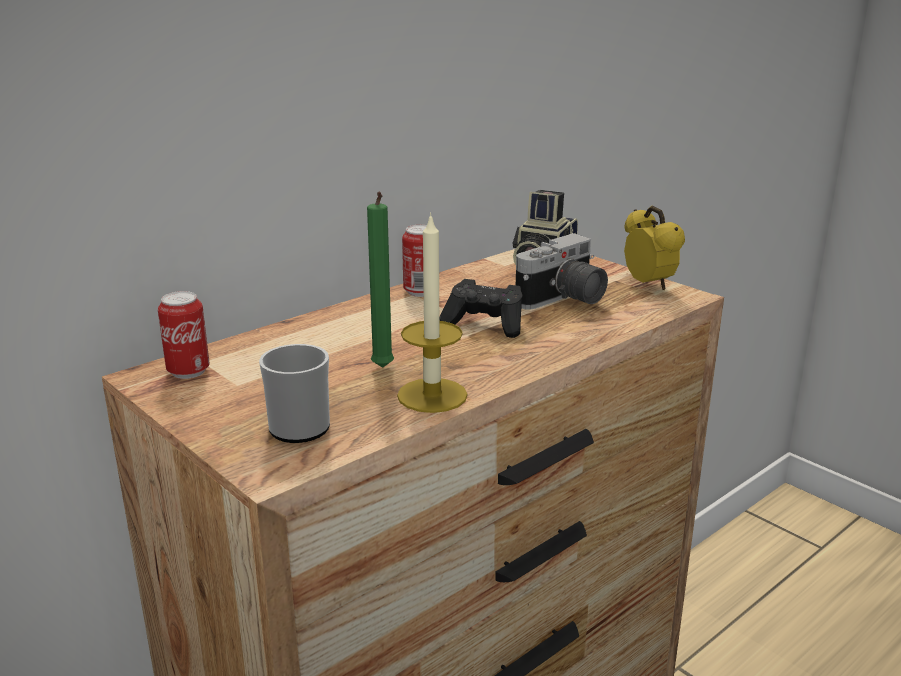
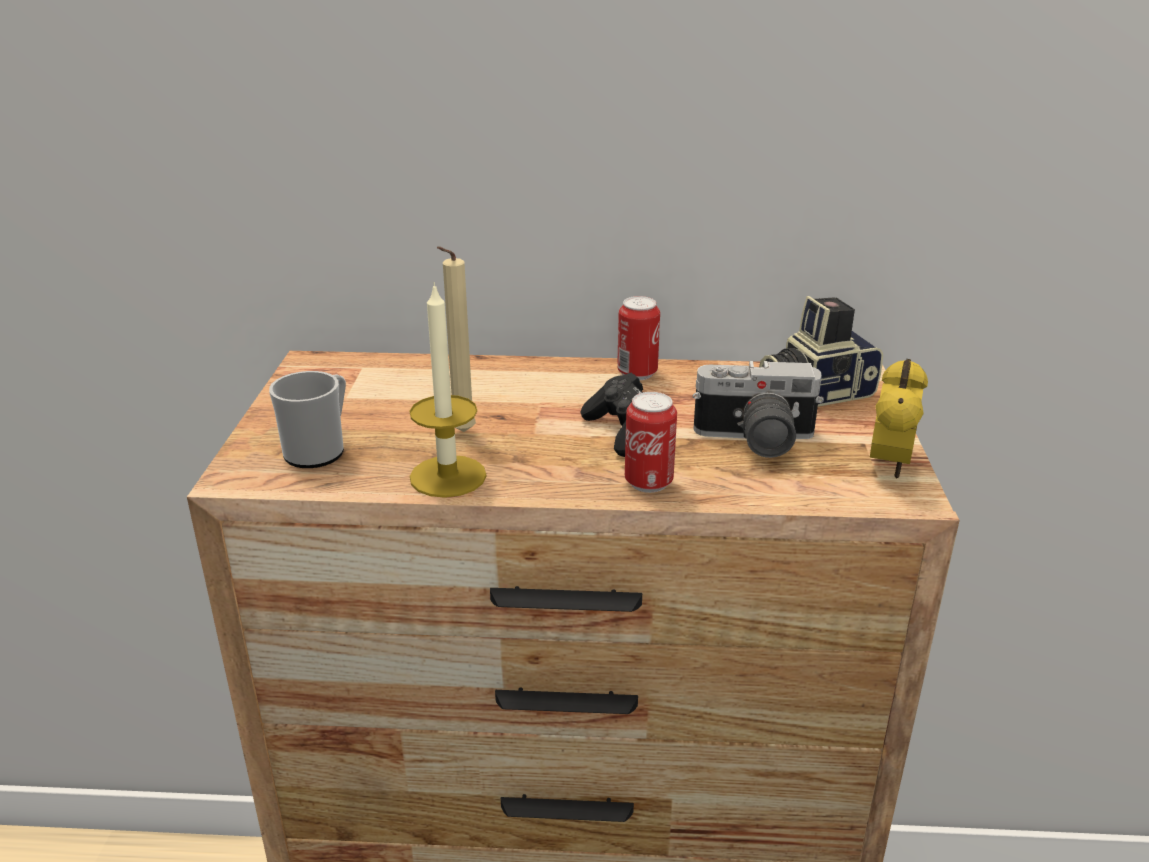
camera: 45 degrees right, 5 degrees up
can [158,291,210,379] -> can moved to [625,392,677,493]
green candle [367,192,394,368] -> beige candle [437,246,476,432]

